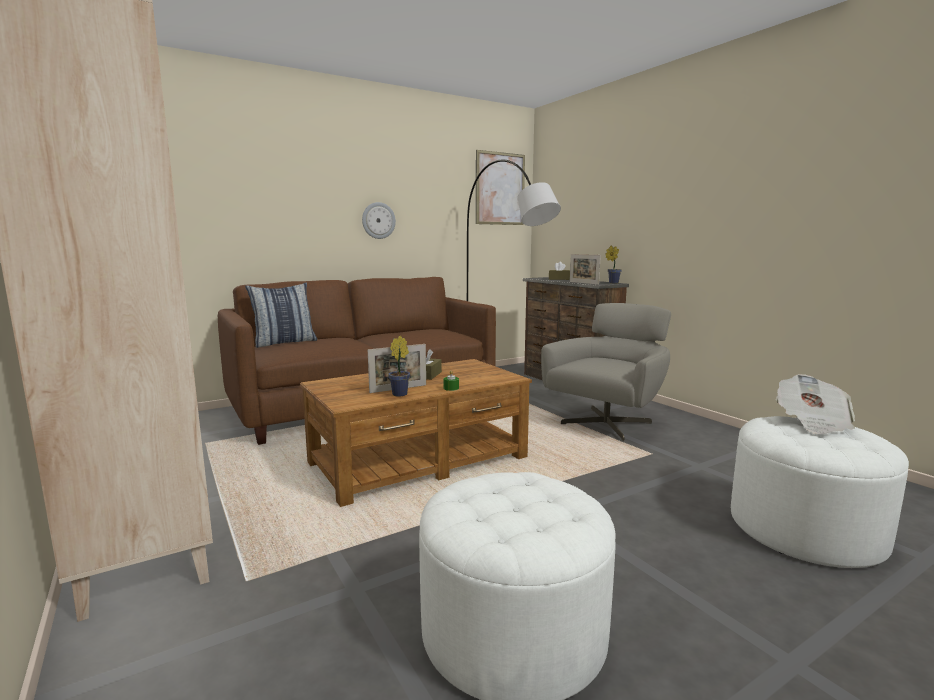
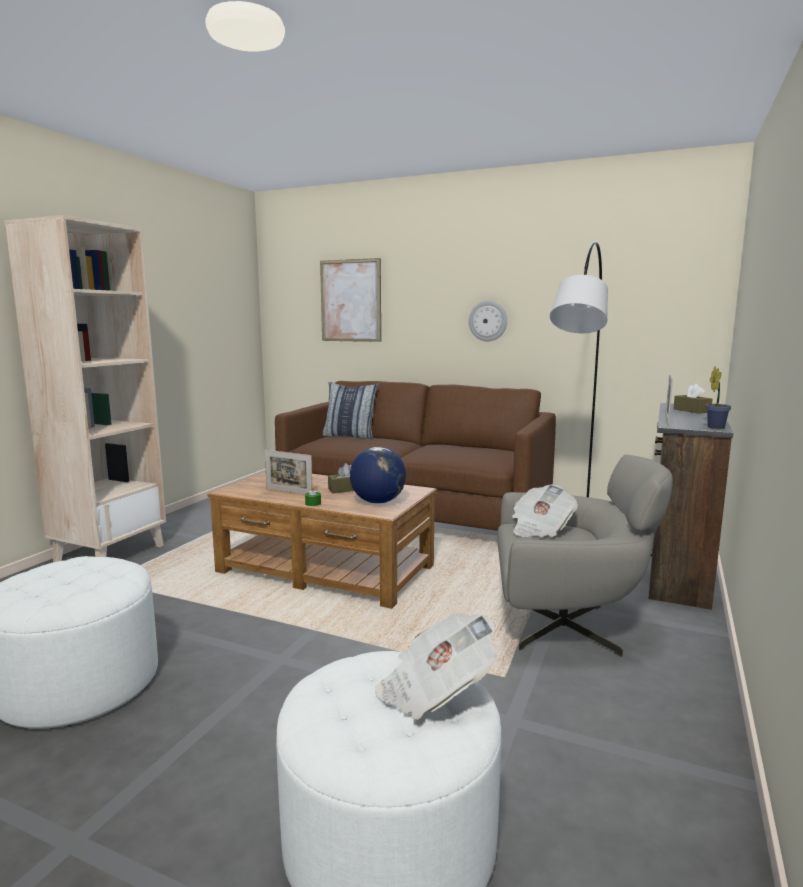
camera: 55 degrees right, 0 degrees up
potted plant [388,335,410,397] -> none
picture [476,150,525,225] -> picture moved to [320,258,381,342]
none -> globe [350,447,406,504]
none -> newspaper [512,485,578,537]

